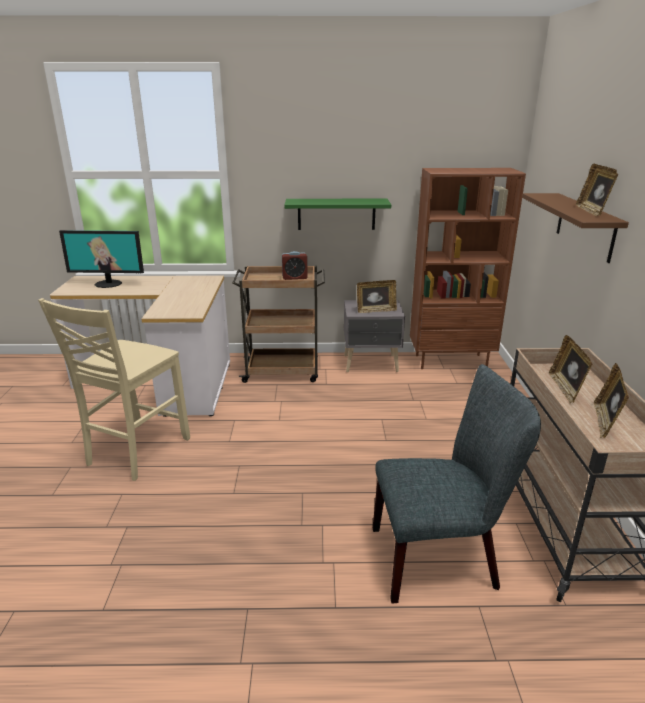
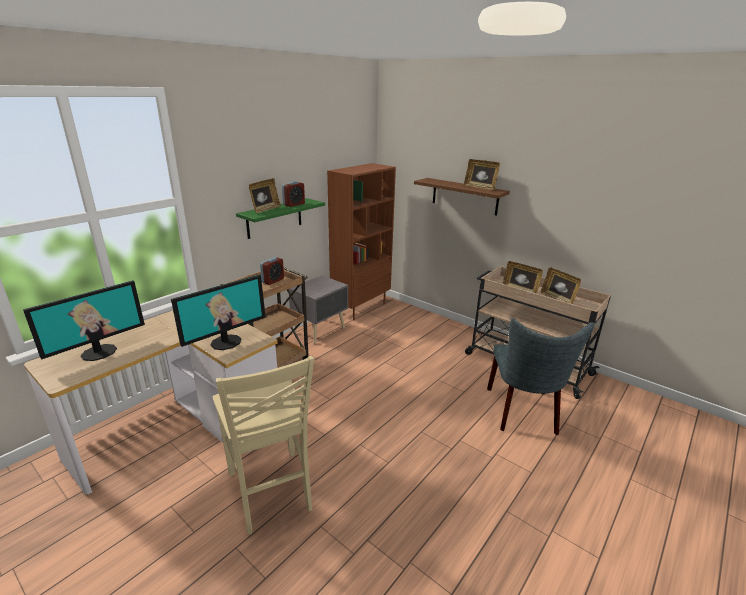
camera: 50 degrees left, 0 degrees up
picture frame [357,280,397,313] -> picture frame moved to [249,178,281,213]
grey chair [373,364,541,603] -> grey chair turned 150 degrees clockwise [487,318,594,435]
none -> monitor [171,275,266,350]
none -> alarm clock [282,181,305,207]

